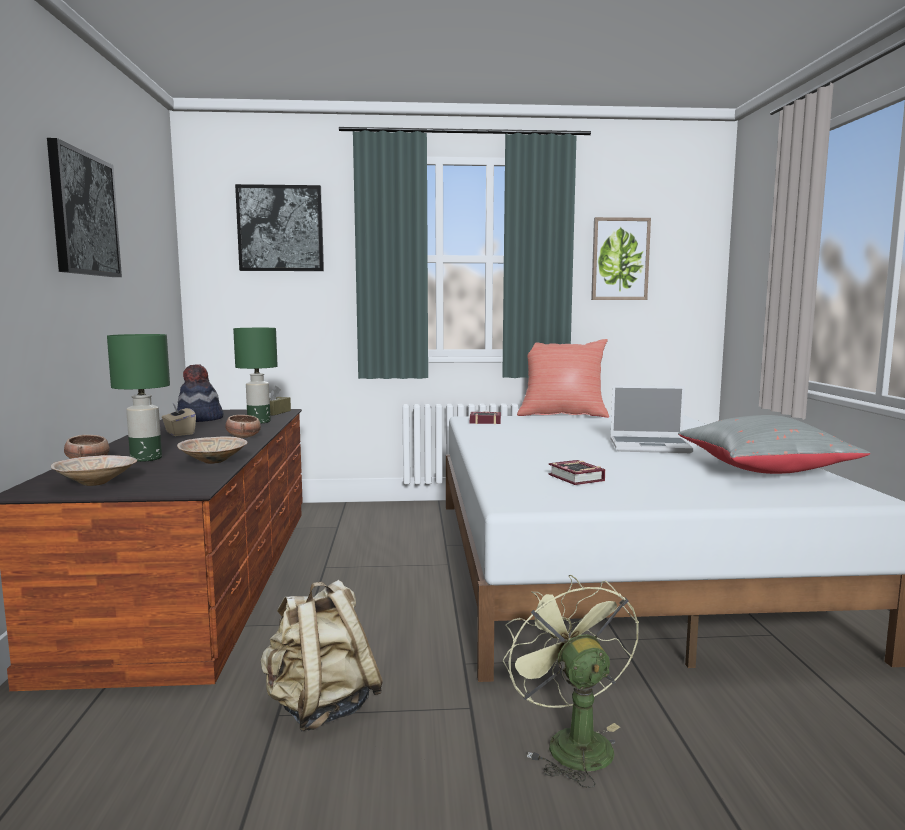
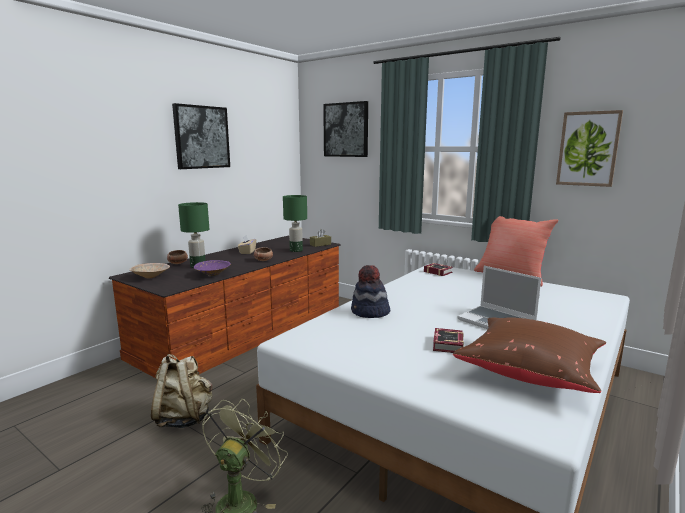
camera: 40 degrees right, 5 degrees up
hat [177,364,224,422] -> hat moved to [351,265,390,318]
beige bowl [177,437,248,464] -> purple bowl [194,260,231,276]
book [548,460,605,485] -> book moved to [433,328,464,353]
grey pillow [678,415,870,474] -> brown pillow [453,317,606,393]

